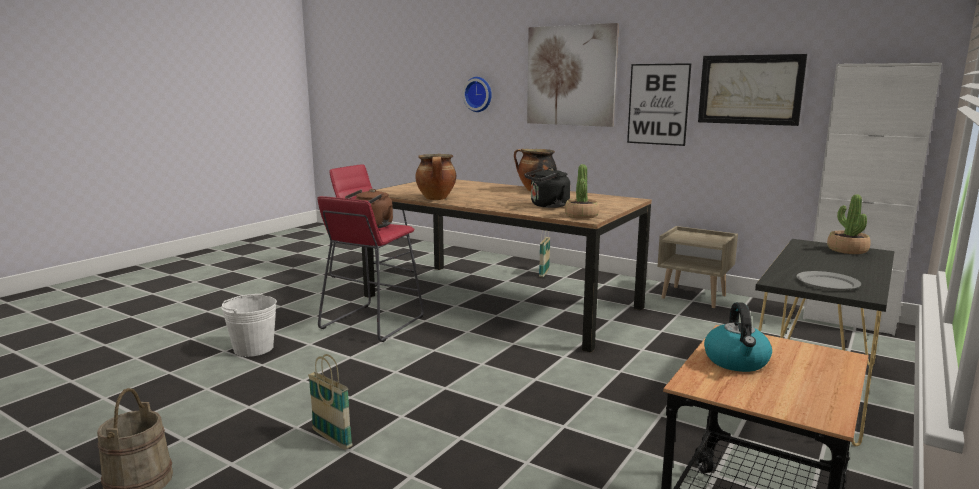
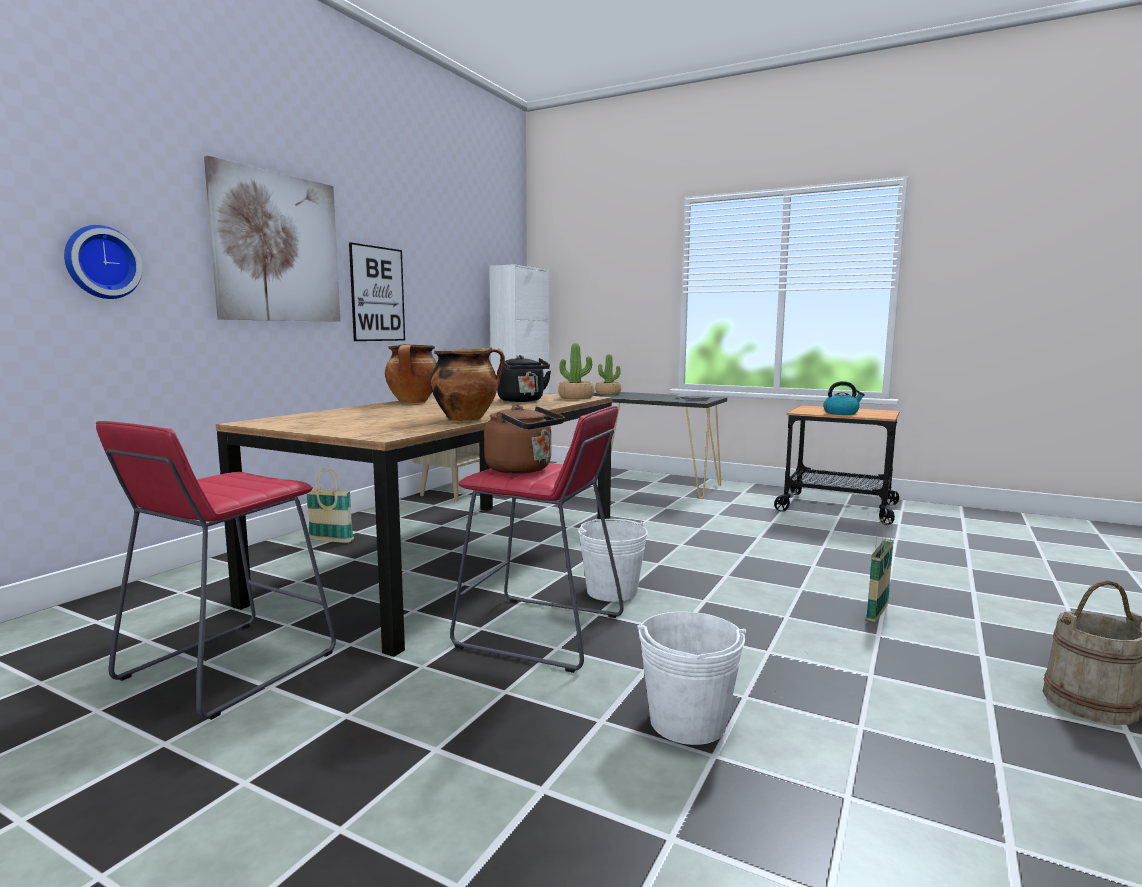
camera: 95 degrees left, 5 degrees down
picture [698,54,807,126] -> none
none -> white bucket [578,519,648,602]

